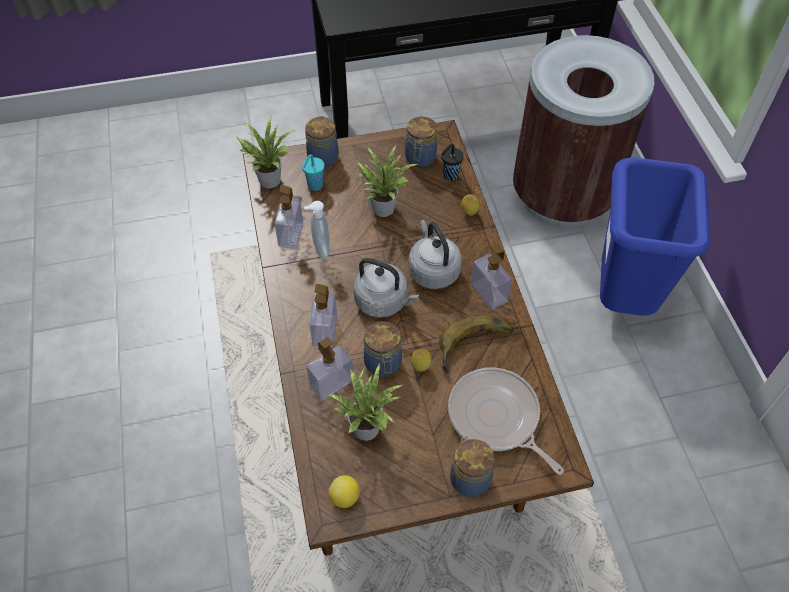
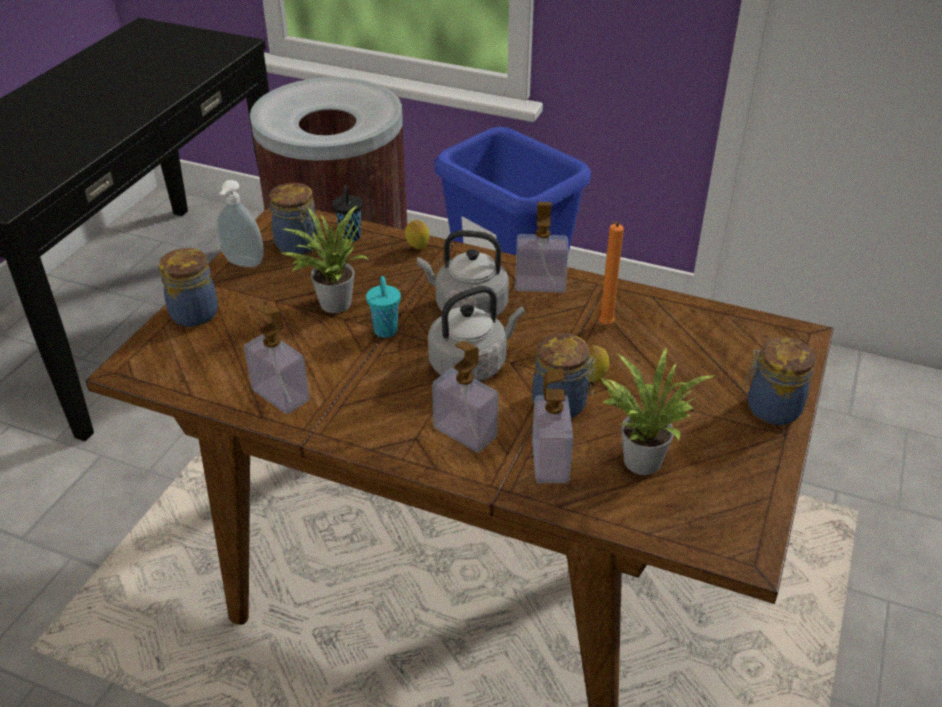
camera: 55 degrees left, 15 degrees down
potted plant [237,116,296,188] -> none
turquoise cup [302,154,324,191] -> turquoise cup moved to [366,276,401,338]
soap dispenser [304,201,330,259] -> soap dispenser moved to [216,180,264,268]
lemon [328,475,360,508] -> none
banana [439,314,514,373] -> orange candle [599,221,624,325]
frying pan [448,367,564,475] -> none

